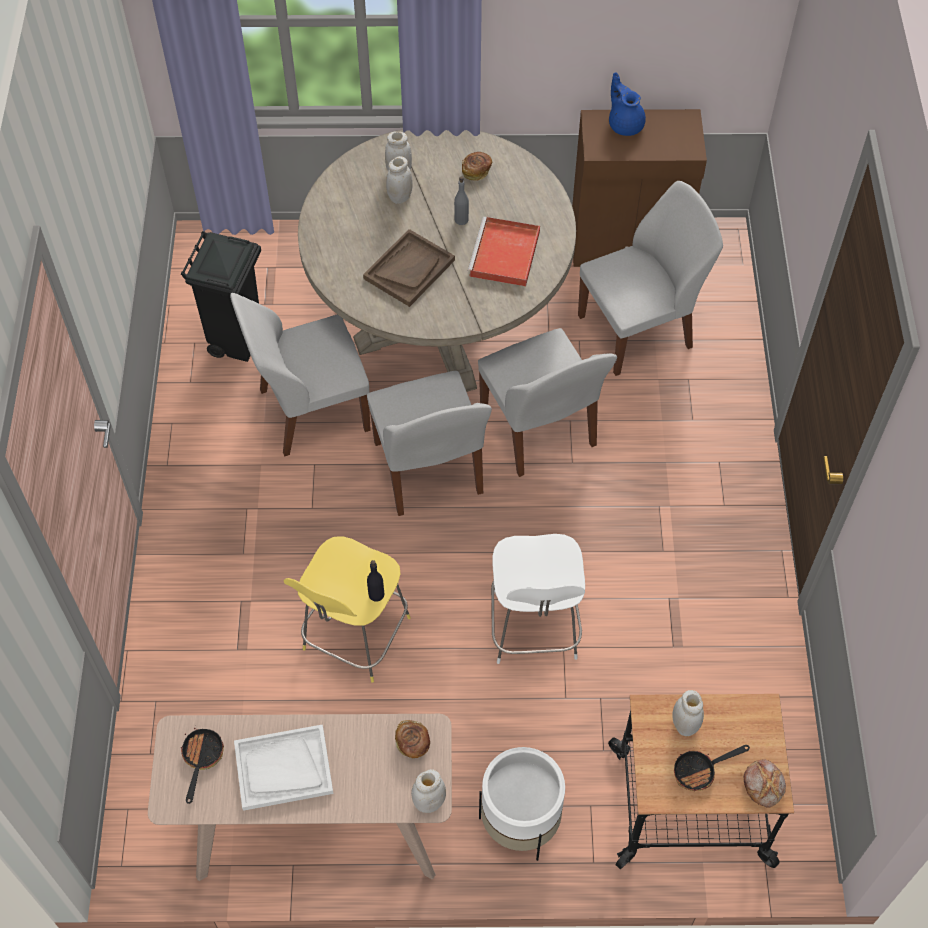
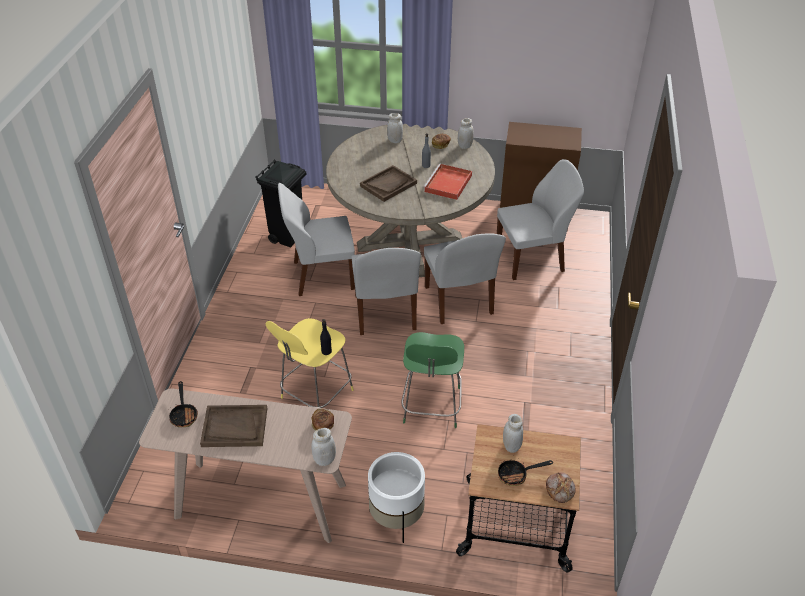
camera: 10 degrees right, 15 degrees down
frying pan [181,728,224,804] -> frying pan turned 150 degrees clockwise [169,381,198,427]
white tray [234,724,333,811] -> brown tray [200,405,267,447]
white jar [386,156,413,204] -> white jar moved to [458,118,474,149]
white stool [491,534,585,664] -> green stool [401,332,464,428]
blue teapot [609,72,646,136] -> none

